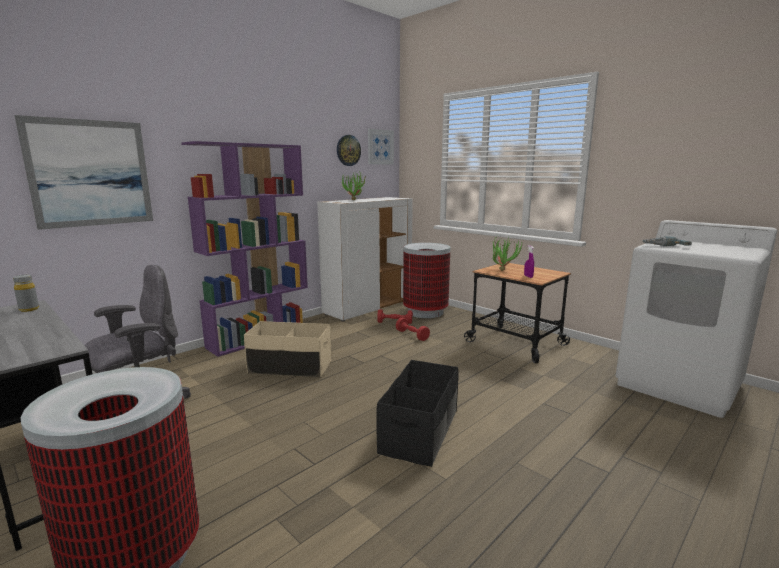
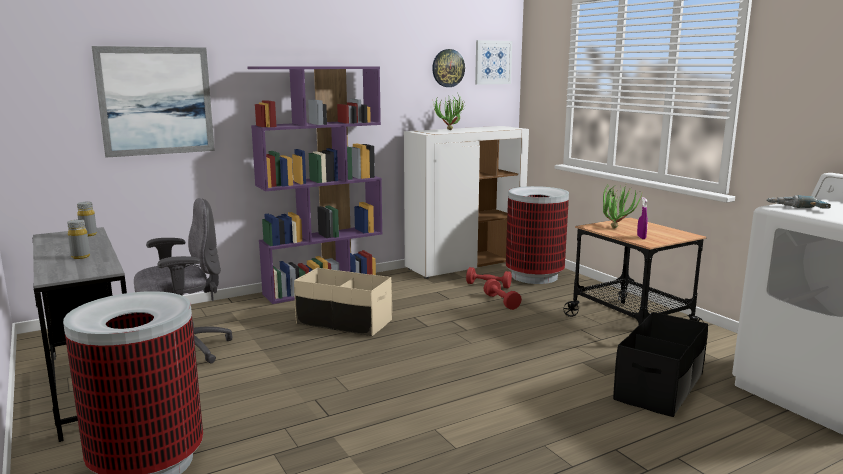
camera: 15 degrees right, 0 degrees up
black storage box [376,360,458,467] -> black storage box moved to [613,312,708,417]
none -> grey bottle [67,219,90,259]

